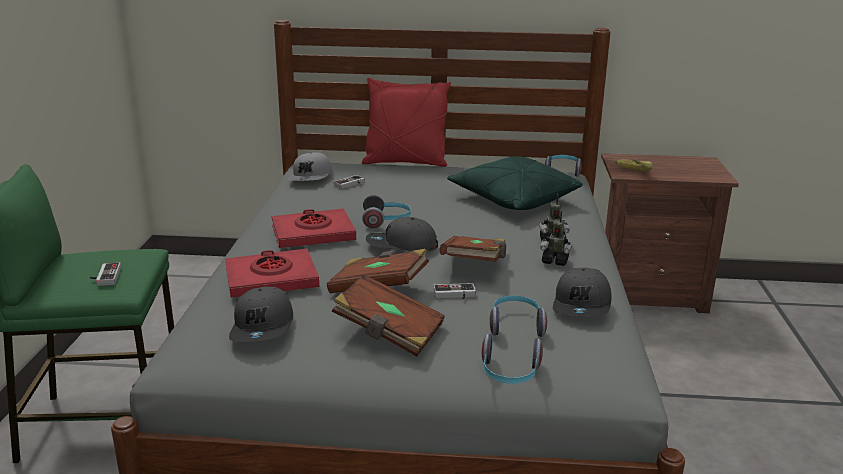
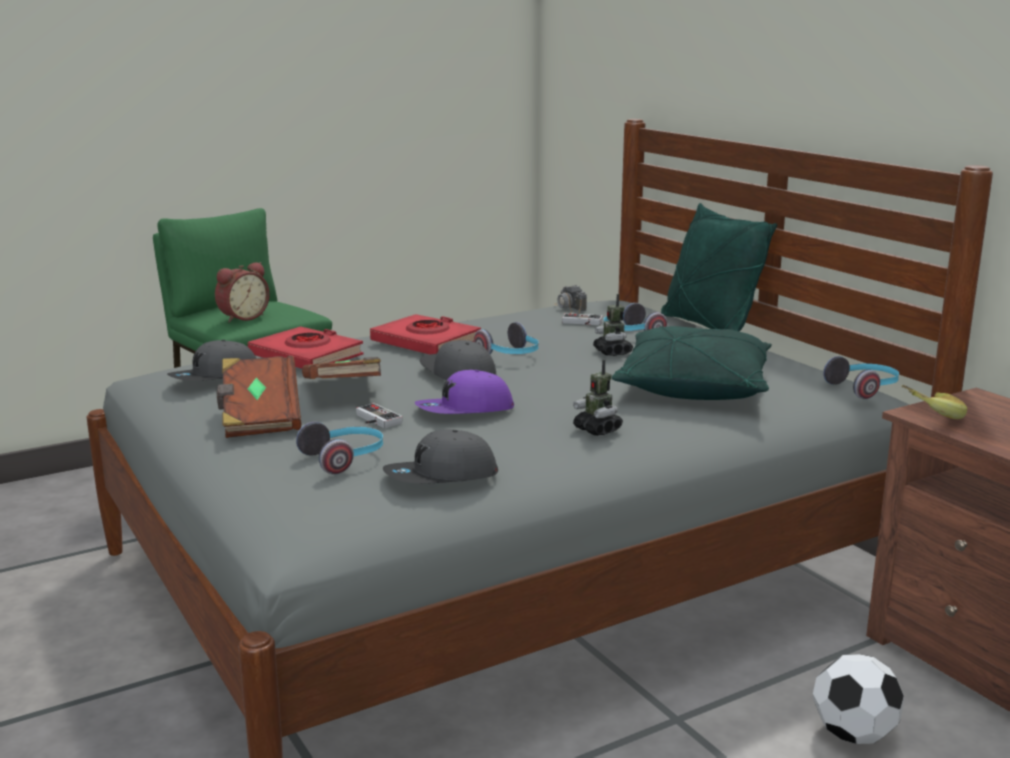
camera: 55 degrees right, 5 degrees down
game controller [90,262,121,286] -> alarm clock [215,262,270,323]
grey cap [287,152,332,181] -> camera [554,285,587,314]
red pillow [362,78,451,167] -> green pillow [661,203,777,332]
brown book [440,236,506,262] -> purple cap [415,370,514,414]
headphones [482,333,543,384] -> headphones moved to [603,303,667,331]
toy robot [540,211,572,266] -> toy robot moved to [593,294,633,356]
none -> football [813,654,904,744]

